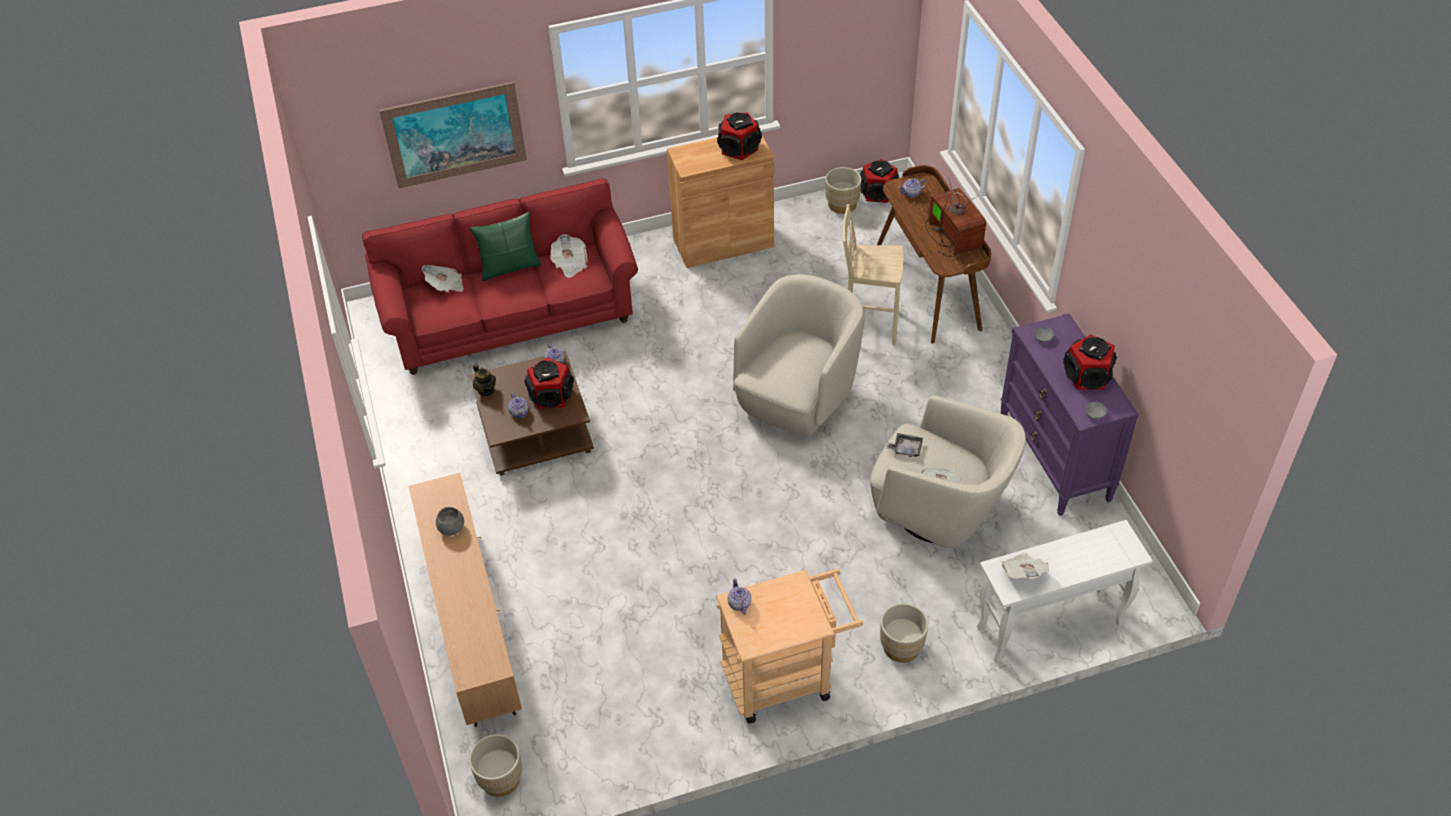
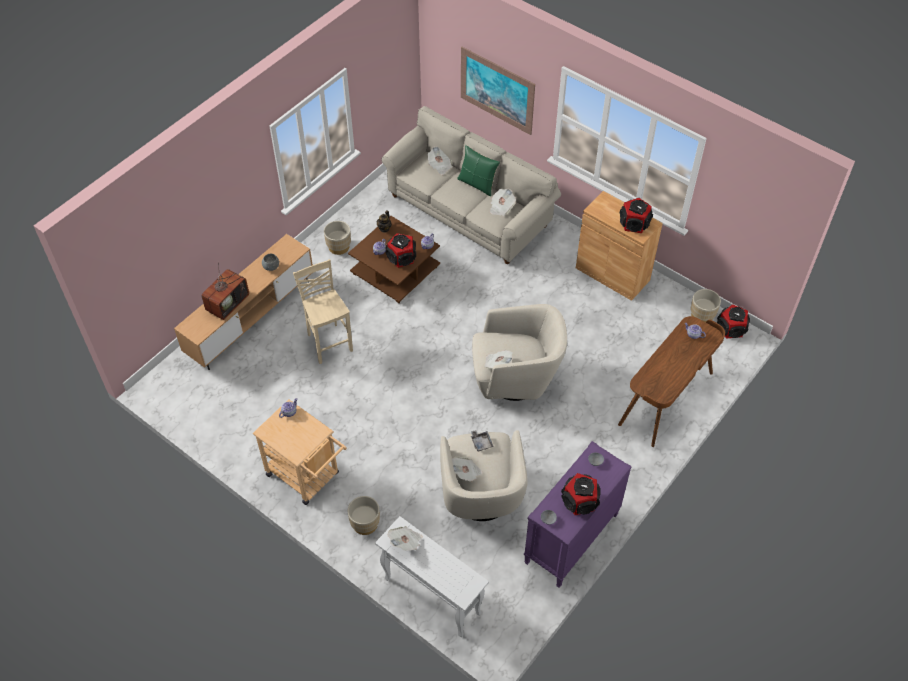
camera: 55 degrees right, 5 degrees up
red sofa [362,178,638,375] -> beige sofa [381,106,561,264]
beige planter [469,734,522,797] -> beige planter moved to [324,221,351,255]
beige stool [843,204,903,345] -> beige stool moved to [293,259,353,364]
television [925,177,986,257] -> television moved to [202,262,249,320]
none -> newspaper [484,350,513,369]

